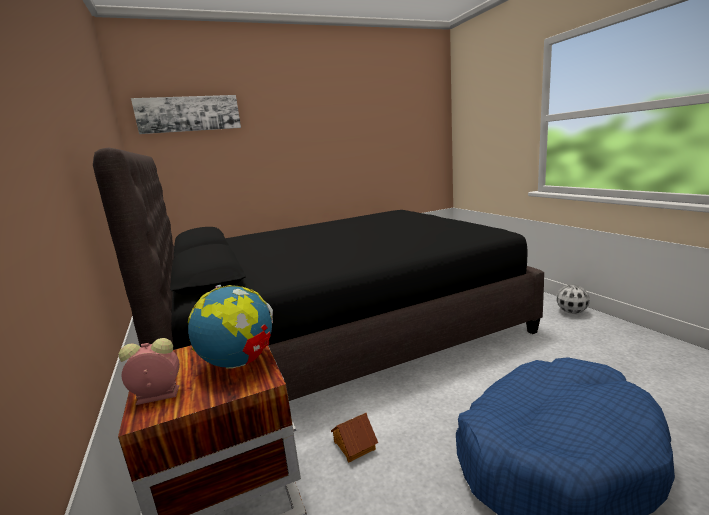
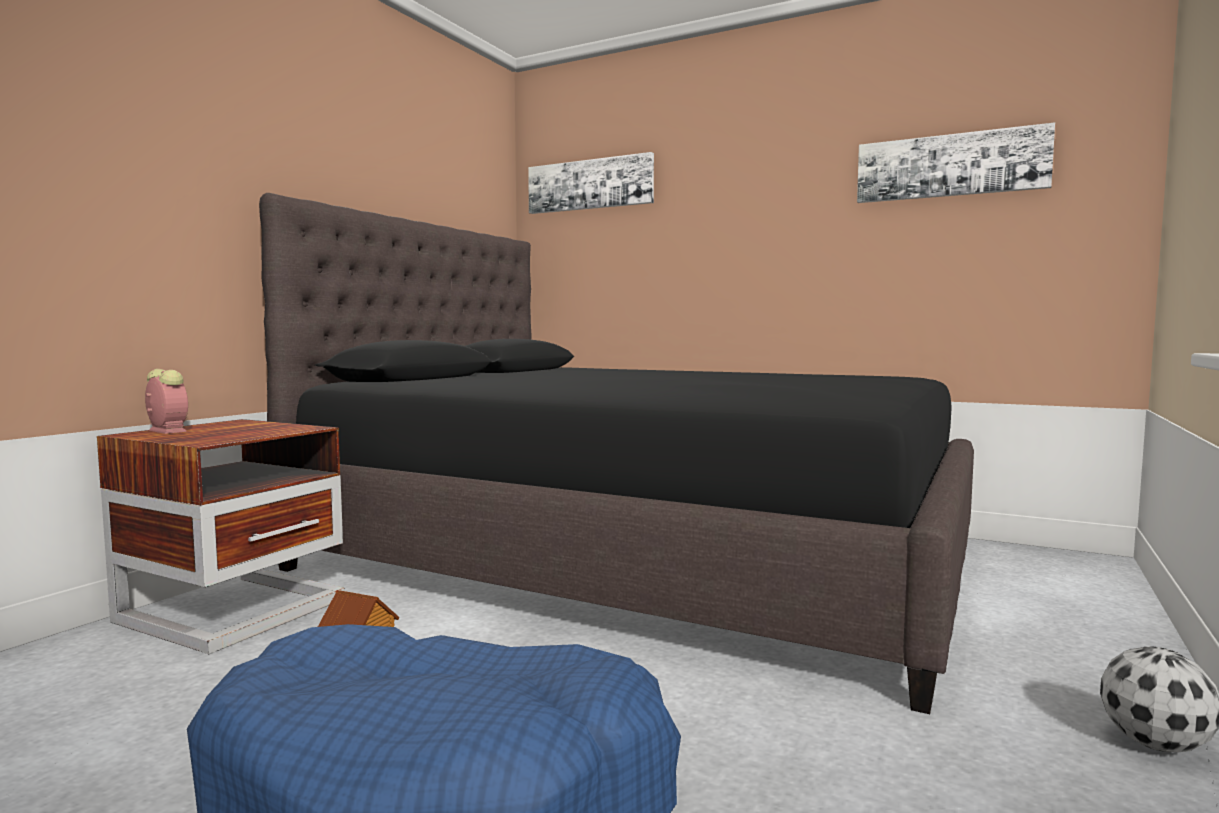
camera: 50 degrees right, 10 degrees down
globe [188,285,273,369] -> none
none -> picture [857,122,1055,203]

